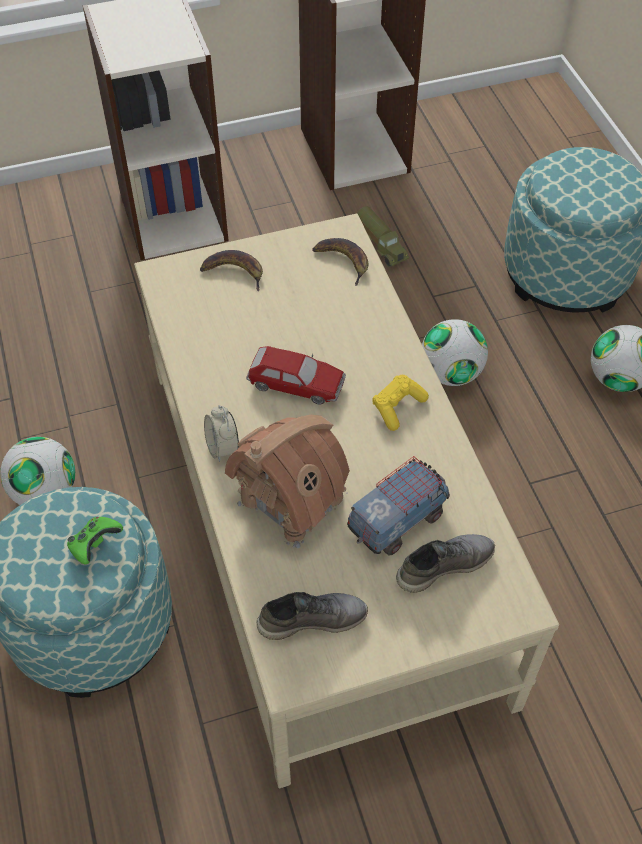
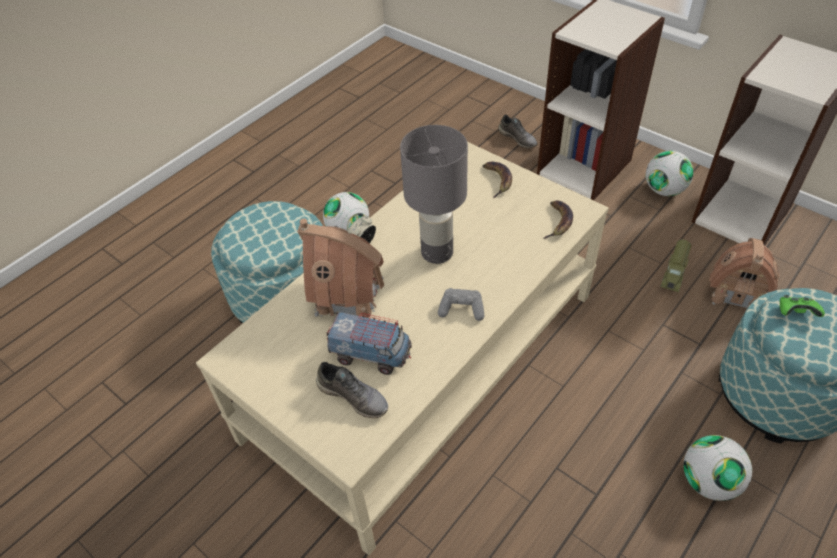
camera: 60 degrees right, 5 degrees down
green game controller [67,517,123,564] -> green game controller moved to [780,295,825,317]
toy car [246,346,346,405] -> grey table lamp [400,125,468,264]
grey shoe [257,592,368,640] -> grey shoe moved to [498,114,537,148]
yellow game controller [372,375,429,431] -> grey game controller [438,288,484,321]
football [422,319,488,386] -> football moved to [646,151,693,196]
none -> toy house [709,238,779,308]

